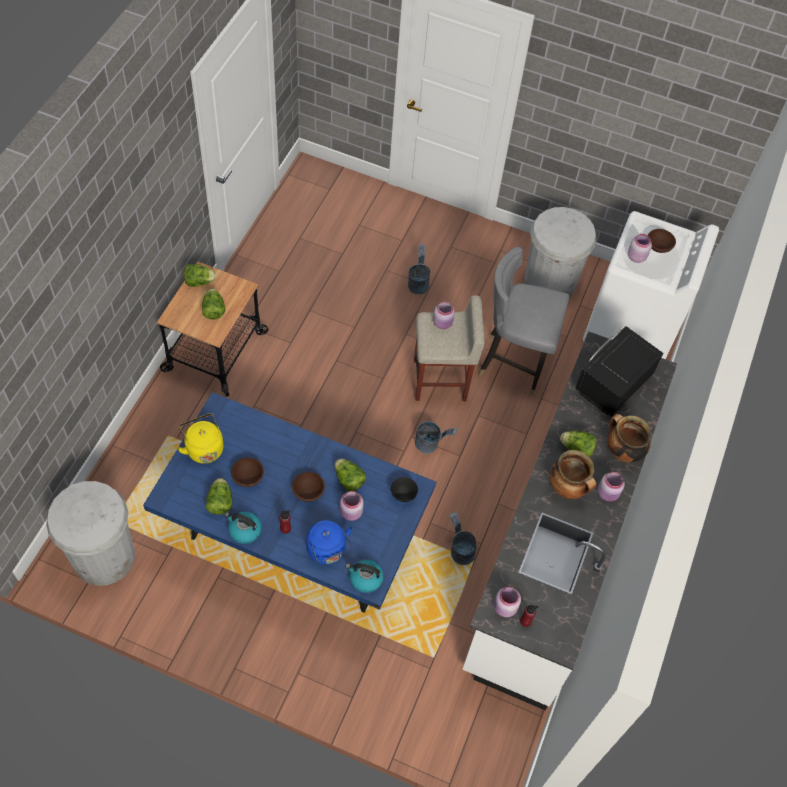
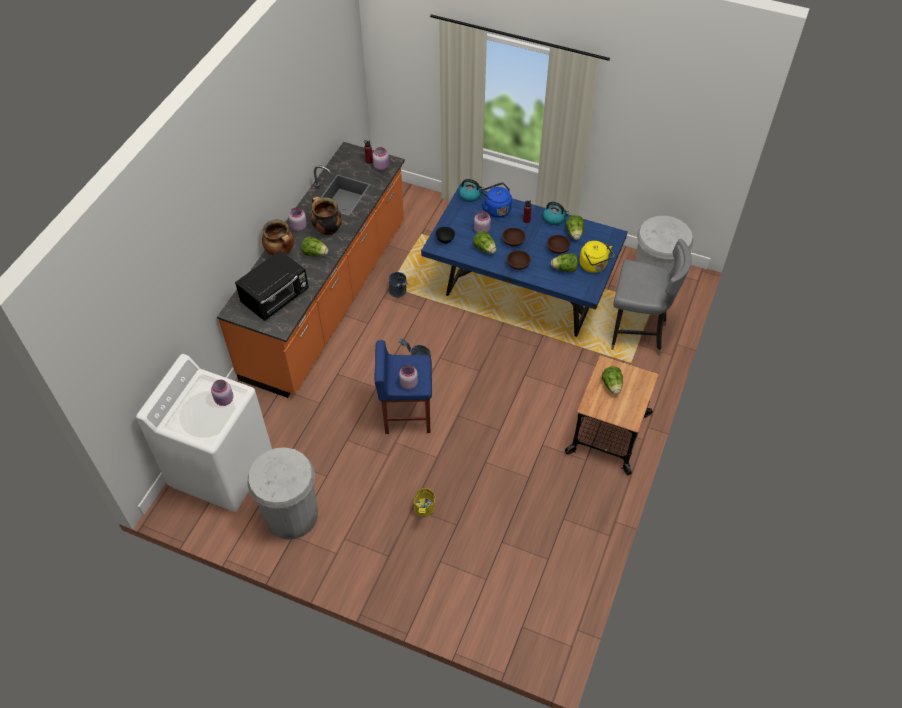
camera: 175 degrees left, 5 degrees down
lettuce [184,264,216,287] -> lettuce moved to [551,253,578,272]
grey bucket [408,244,430,294] -> yellow bucket [414,488,435,517]
beige stool [414,296,485,401] -> blue stool [375,340,432,434]
white counter [463,331,677,710] -> orange counter [217,142,405,398]
grey chair [478,247,569,395] -> grey chair moved to [611,239,692,356]
brown bowl [648,229,676,253] -> brown bowl moved to [507,250,531,270]

